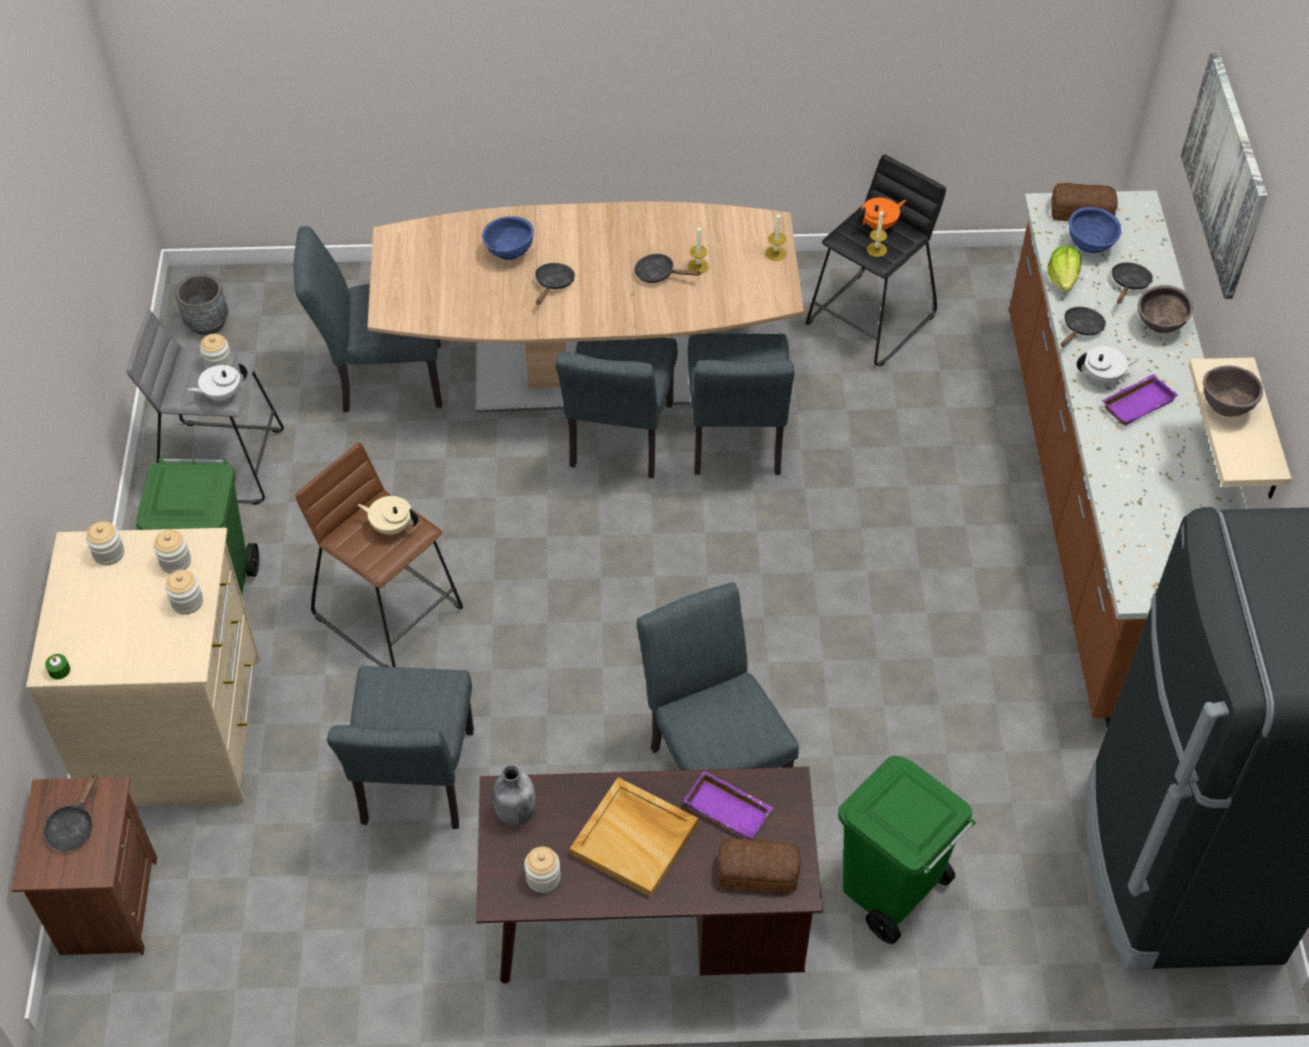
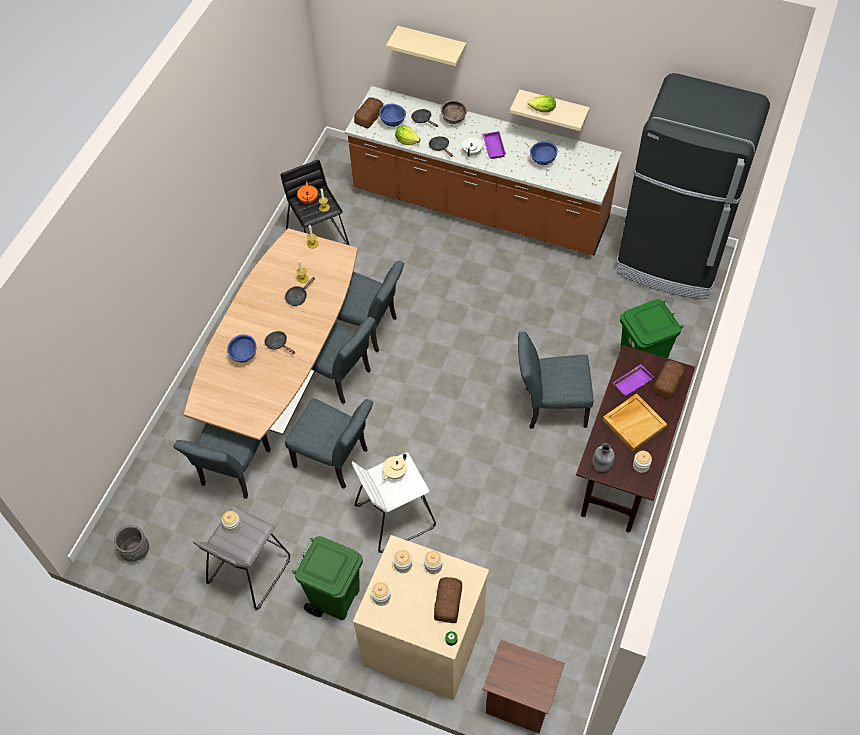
camera: 65 degrees left, 5 degrees up
black frying pan [44,773,97,851] -> none
white teapot [187,363,247,401] -> none
brown stool [296,443,463,667] -> white stool [352,452,436,553]
grey chair [327,666,474,829] -> grey chair moved to [285,398,373,489]
picture [1181,51,1268,299] -> beige shelf [386,26,467,66]
brown bowl [1203,366,1263,417] -> lettuce [527,95,556,112]
none -> bread [434,577,462,623]
none -> blue bowl [530,141,558,165]

